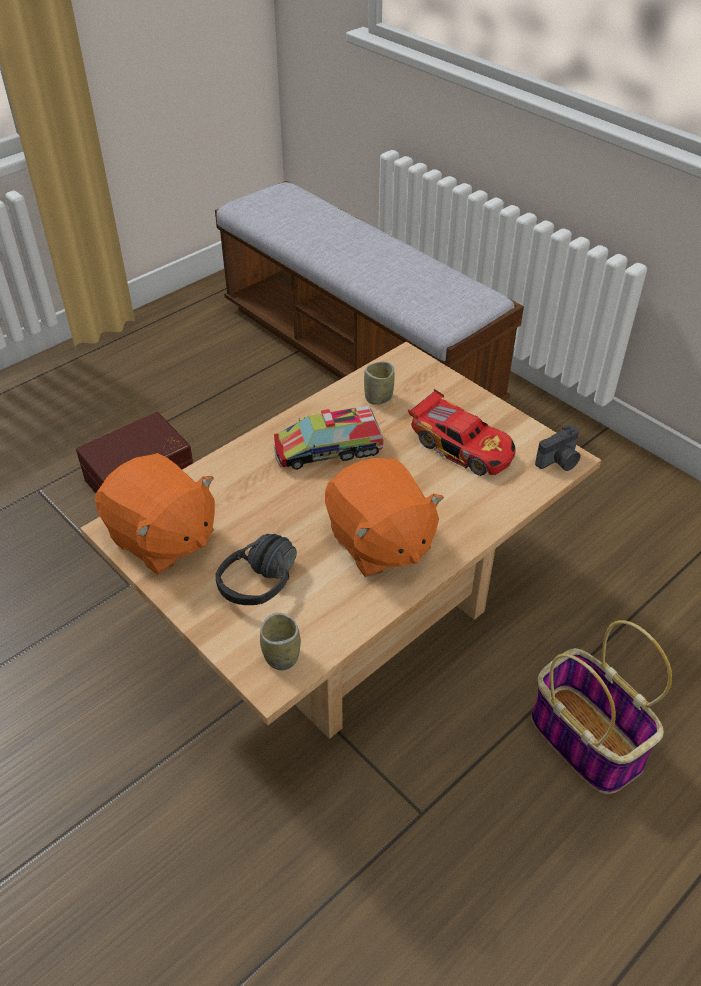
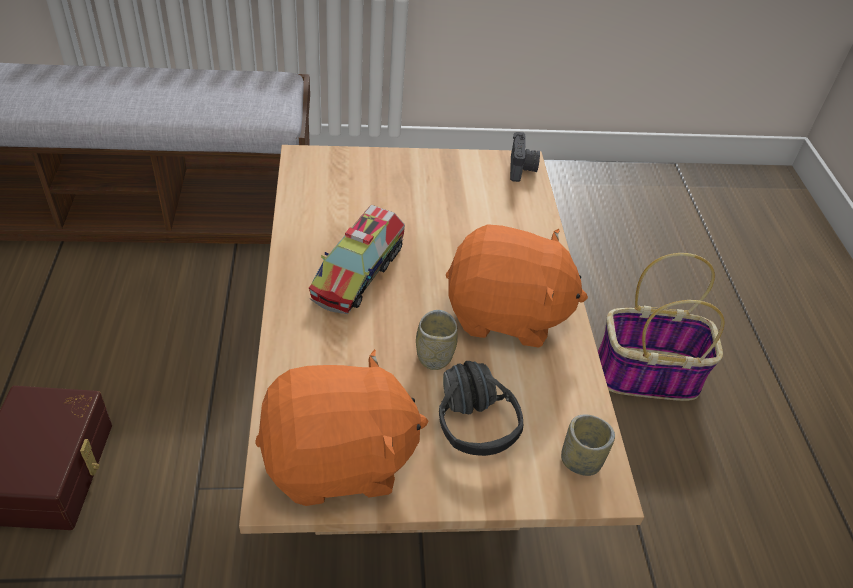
camera: 55 degrees left, 0 degrees up
cup [364,362,394,405] -> cup moved to [416,310,458,370]
toy car [408,389,516,476] -> none

